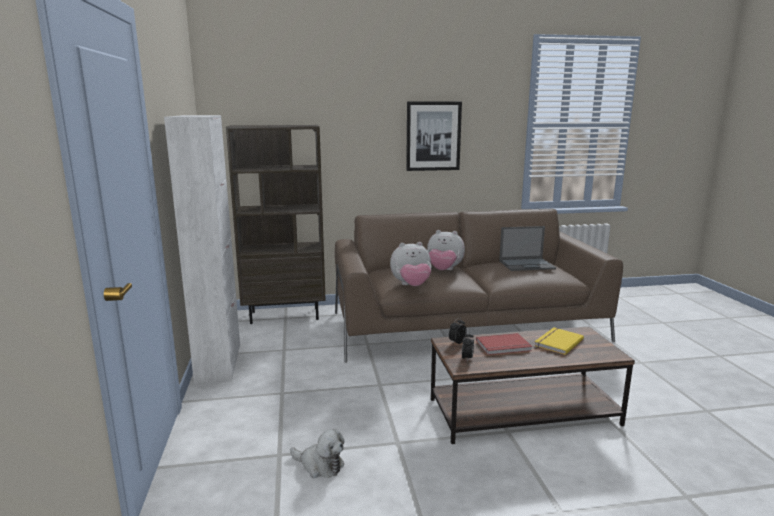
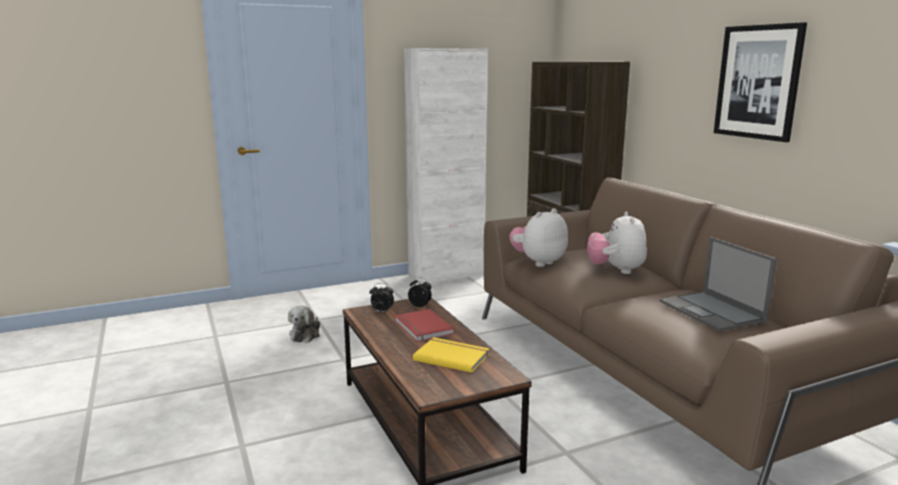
camera: 75 degrees right, 0 degrees up
plush toy [390,242,432,286] -> plush toy turned 75 degrees clockwise [509,208,568,267]

